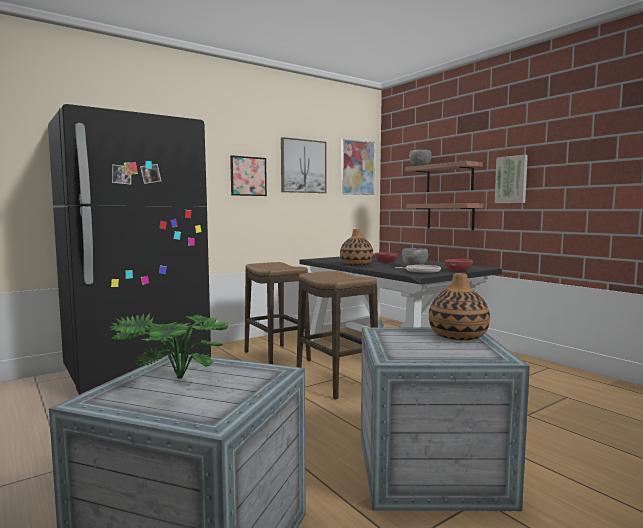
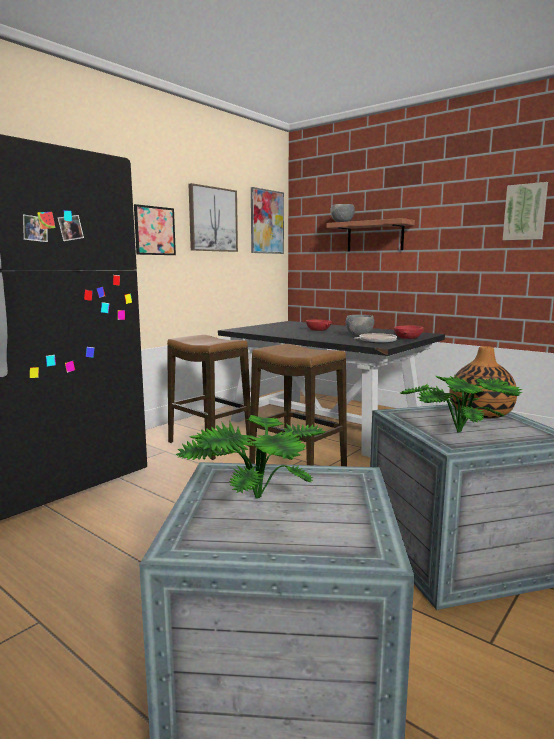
camera: 15 degrees left, 5 degrees up
vase [340,229,373,266] -> none
shelf [406,203,483,230] -> none
picture [495,155,528,203] -> picture moved to [503,182,548,241]
none -> potted plant [400,376,523,433]

